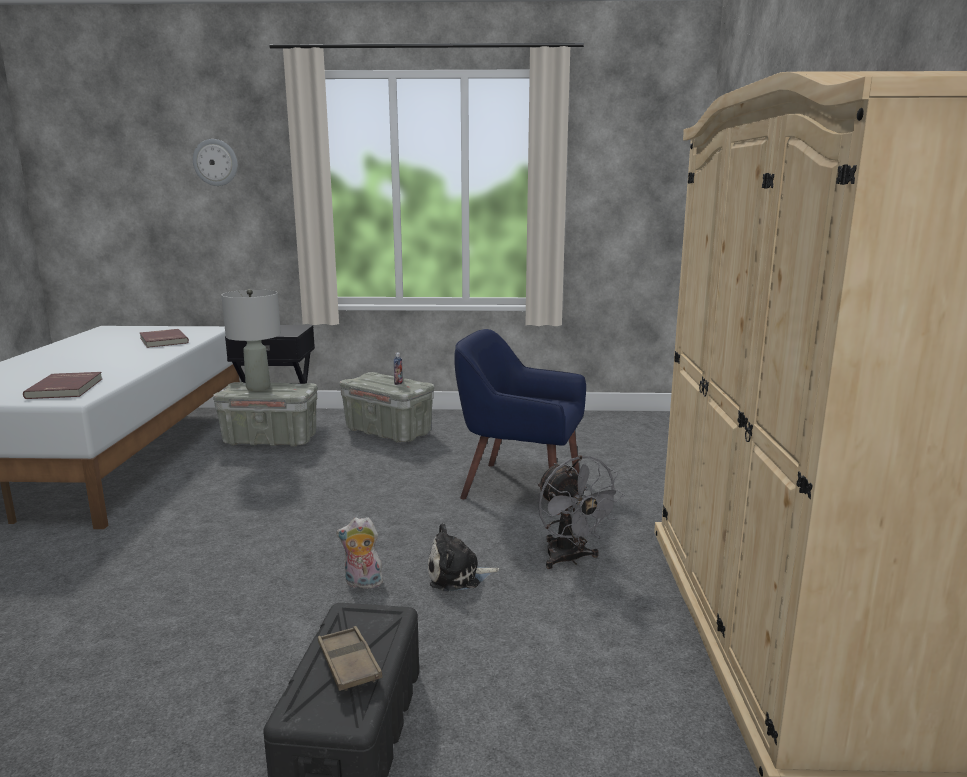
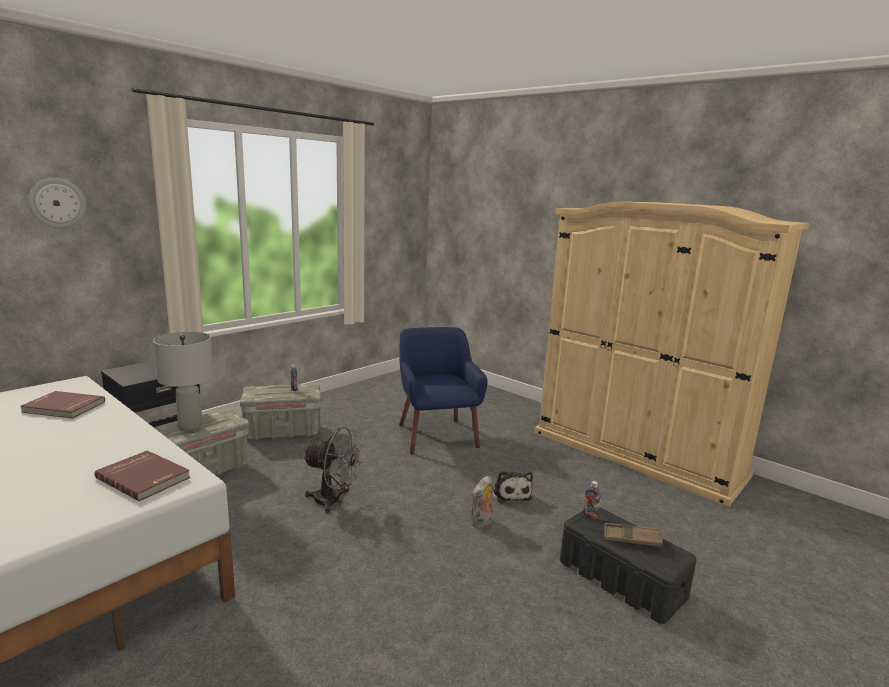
camera: 50 degrees left, 0 degrees up
plush toy [428,523,499,591] -> plush toy turned 45 degrees counterclockwise [492,471,533,504]
blue armchair [454,329,586,515] -> blue armchair turned 105 degrees clockwise [399,327,487,454]
grey fan [537,455,624,569] -> grey fan moved to [302,427,364,513]
none -> bottle [583,481,601,518]

